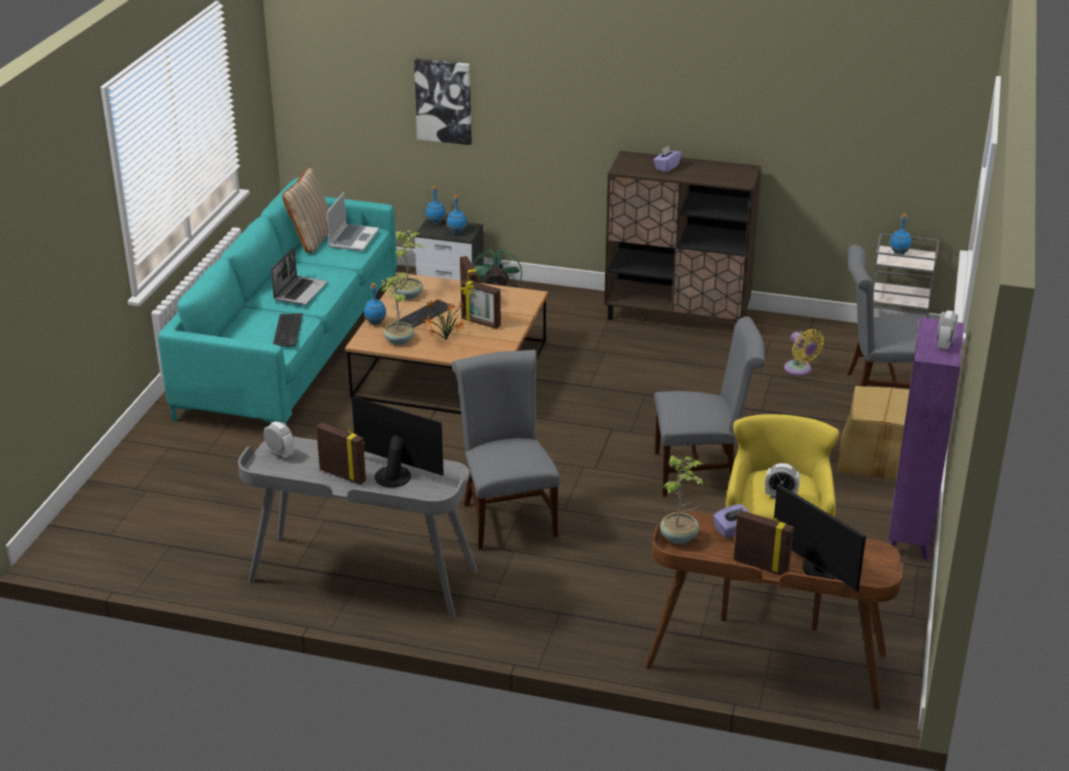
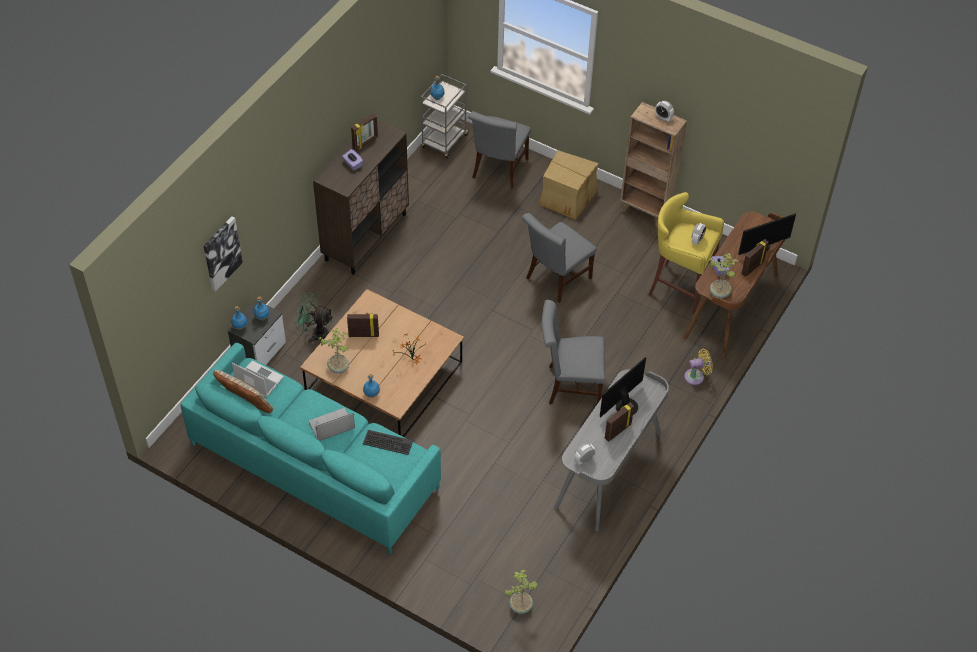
camera: 75 degrees left, 20 degrees up
laptop [271,247,328,305] -> laptop turned 60 degrees counterclockwise [309,408,355,441]
potted plant [381,272,416,345] -> potted plant moved to [504,569,538,614]
keyboard [395,300,454,328] -> none
picture frame [460,279,501,329] -> picture frame moved to [351,113,378,151]
grey chair [654,316,765,497] -> grey chair turned 150 degrees counterclockwise [522,213,597,303]
yellow fan [784,329,824,376] -> yellow fan moved to [684,349,713,385]
purple bookcase [888,317,964,561] -> brown bookcase [620,102,687,227]

